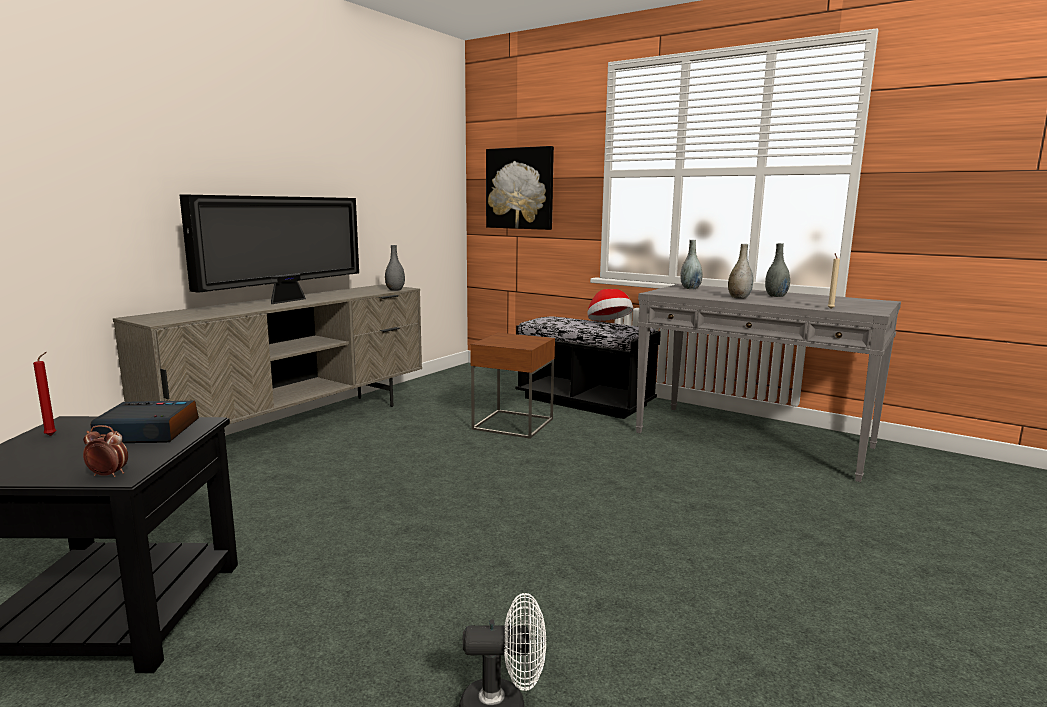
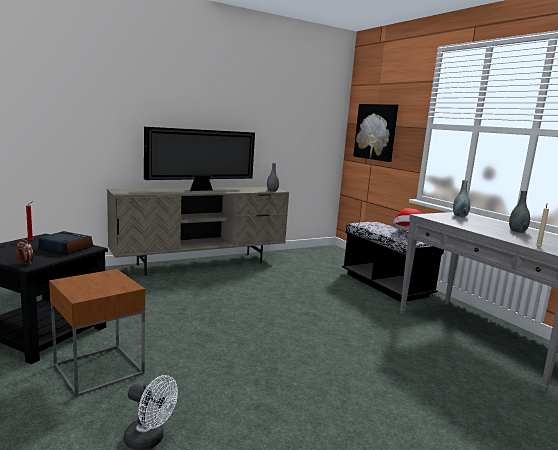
camera: 25 degrees right, 0 degrees up
brown side table [470,333,555,439] -> brown side table moved to [49,269,145,397]
grey vase [728,244,753,299] -> none

